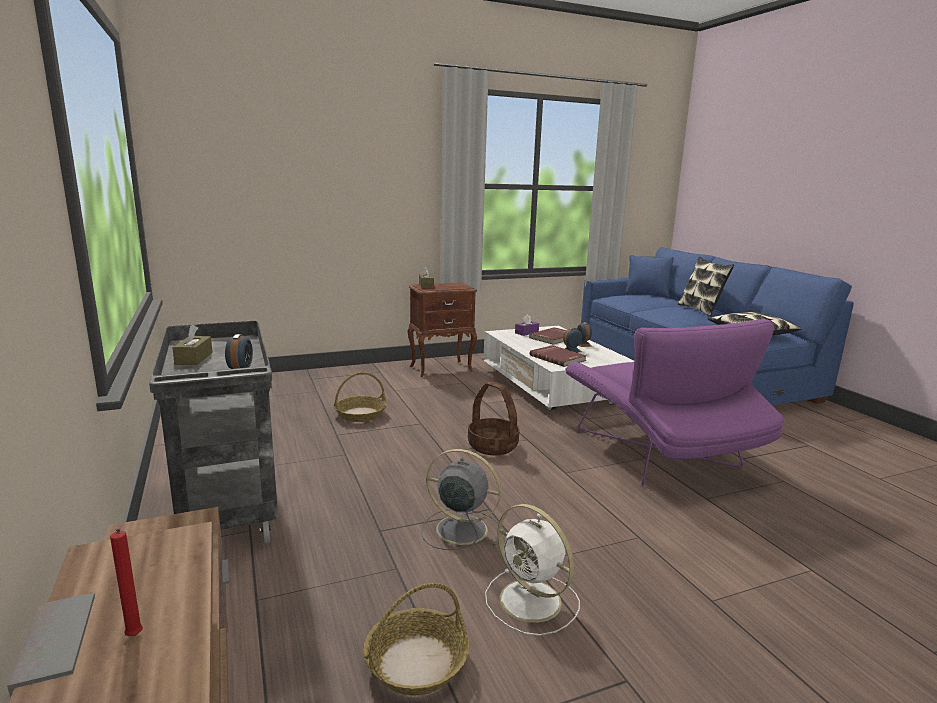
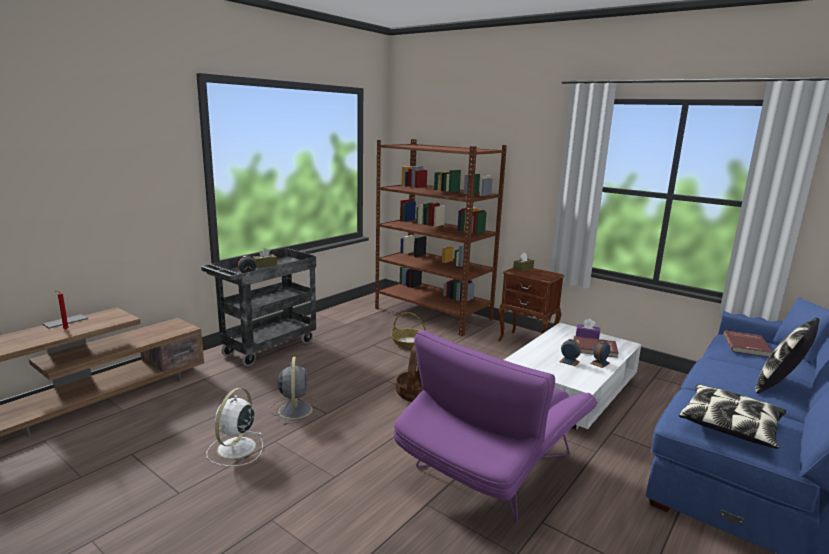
camera: 60 degrees right, 0 degrees up
basket [363,583,469,696] -> none
red book [530,345,586,367] -> red book moved to [723,330,772,357]
none -> brown bookcase [375,139,507,336]

